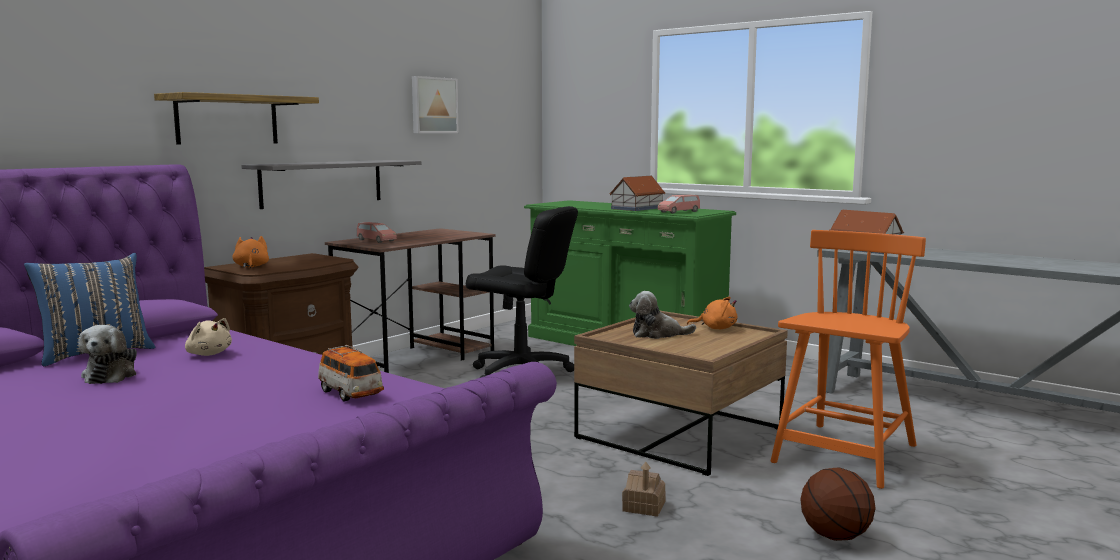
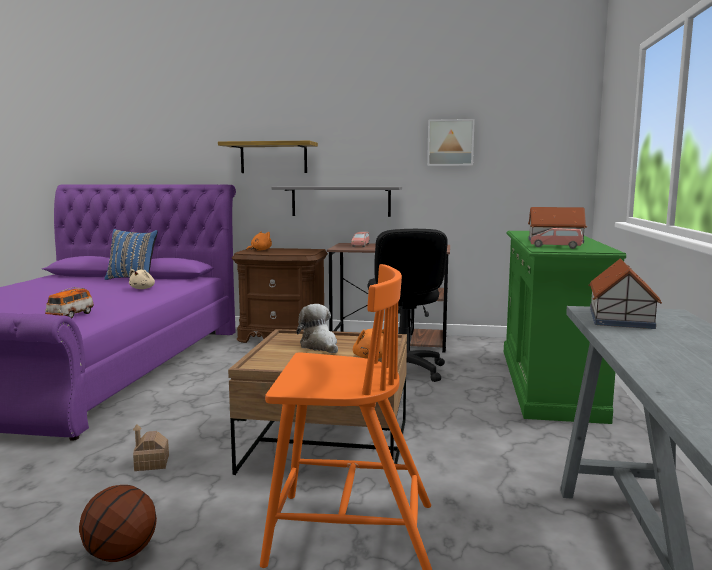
camera: 60 degrees right, 0 degrees up
plush toy [78,325,137,384] -> none

